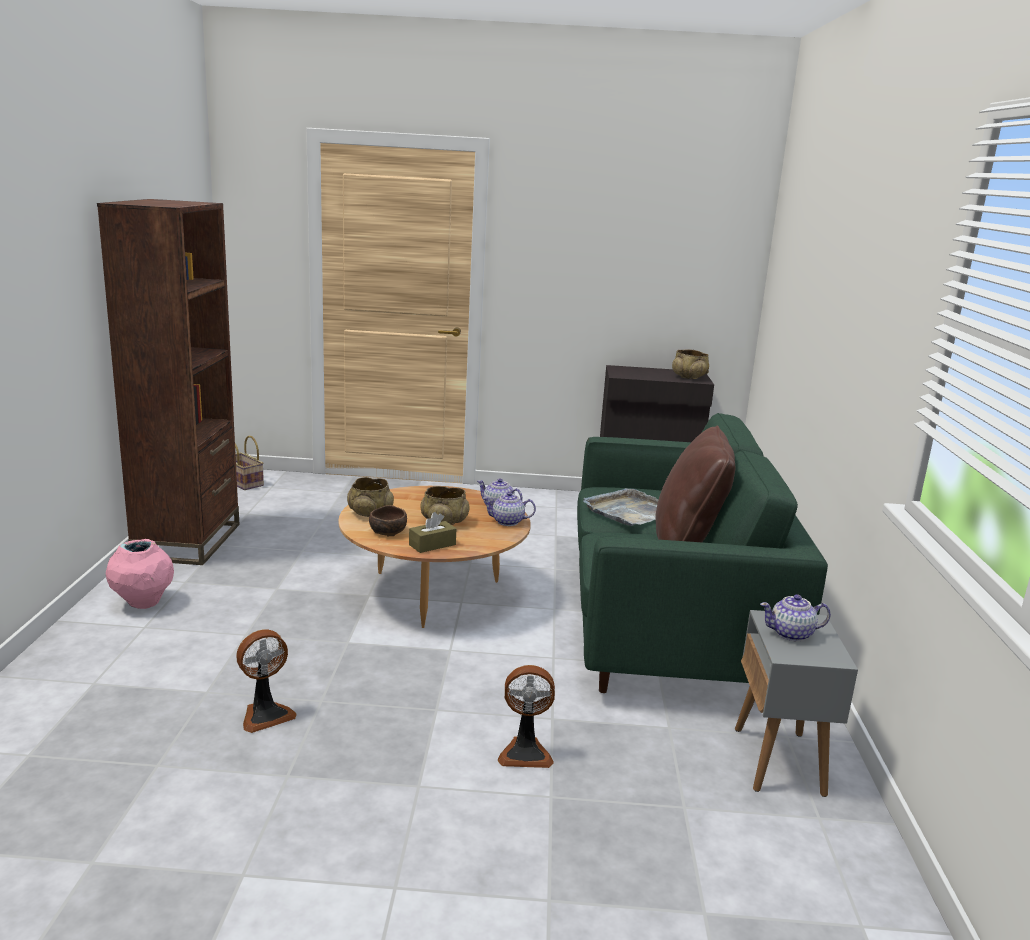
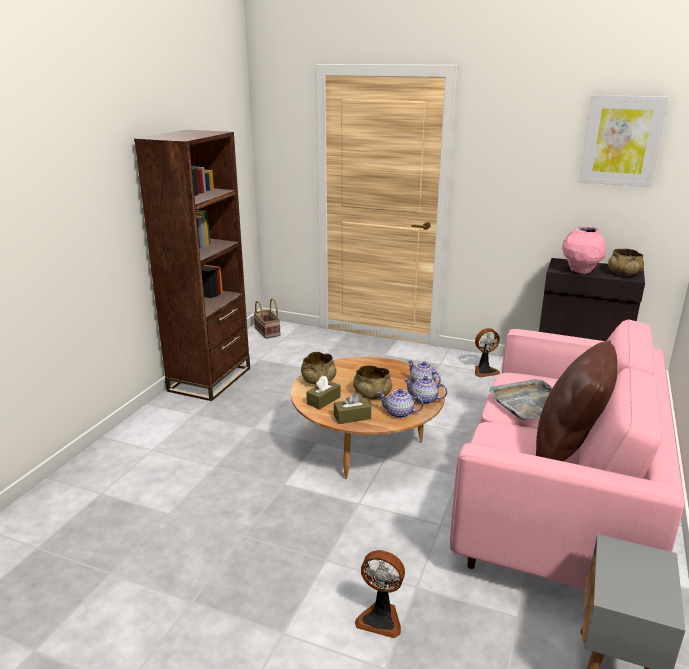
camera: 20 degrees right, 5 degrees up
pink vase [106,539,174,609] -> pink vase moved to [562,226,606,274]
fan [236,629,297,733] -> fan moved to [475,328,500,377]
brown bowl [369,505,407,537] -> brown tissue box [306,376,341,410]
green sofa [577,413,828,693] -> pink sofa [450,319,684,589]
teapot [760,594,831,641] -> teapot moved to [377,389,423,418]
none -> picture [579,95,669,187]

